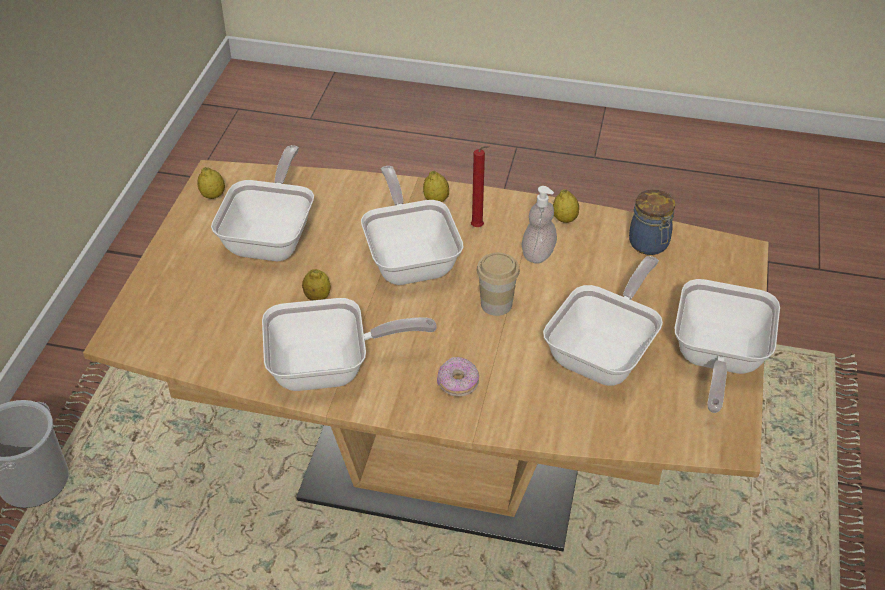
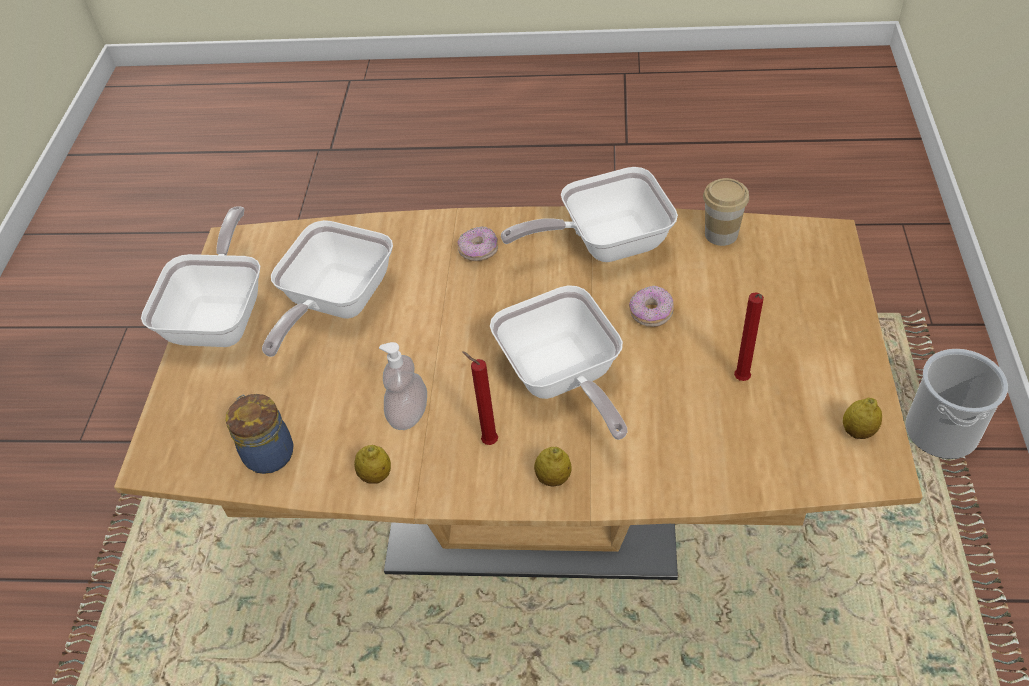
camera: 175 degrees right, 5 degrees up
frying pan [211,145,314,261] -> red candle [734,293,764,381]
lemon [302,269,331,301] -> donut [629,286,674,327]
cup [477,252,520,316] -> cup moved to [703,178,749,246]

